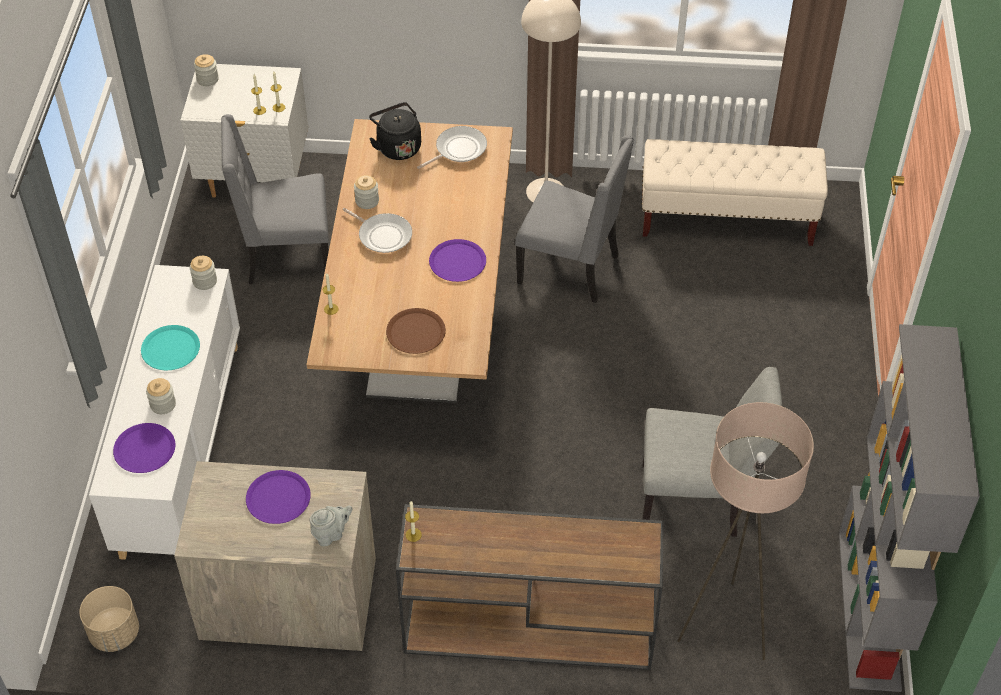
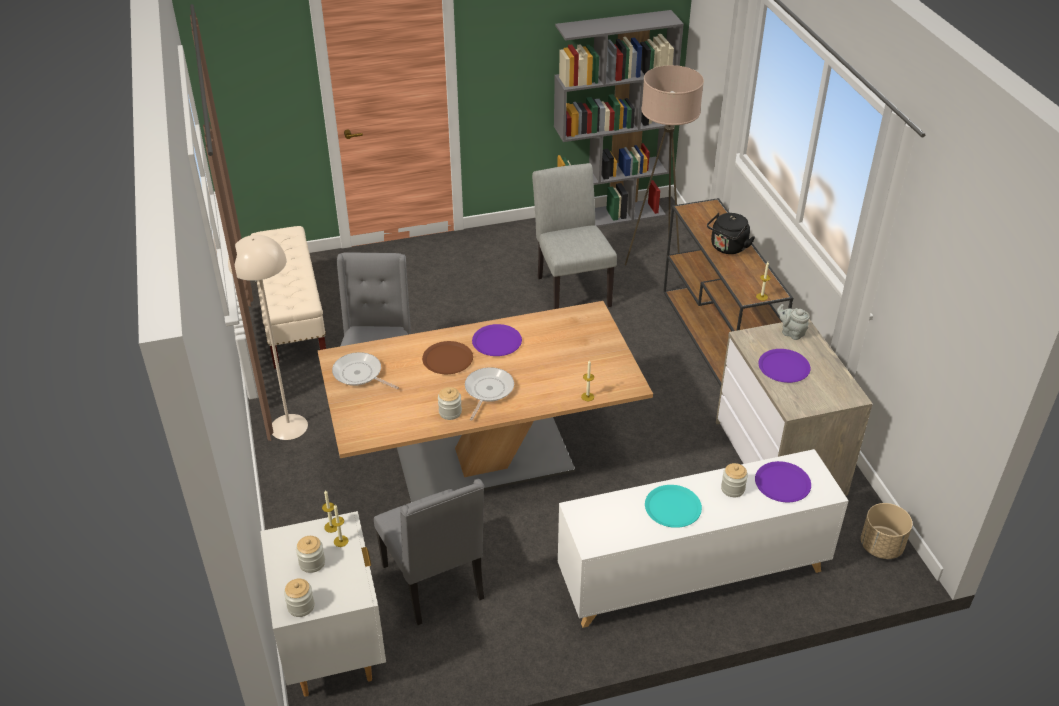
camera: 110 degrees left, 10 degrees down
jar [190,256,217,290] -> jar moved to [296,536,325,573]
black kettle [369,102,421,160] -> black kettle moved to [707,213,755,254]
brown plate [386,308,446,354] -> brown plate moved to [422,341,473,374]

